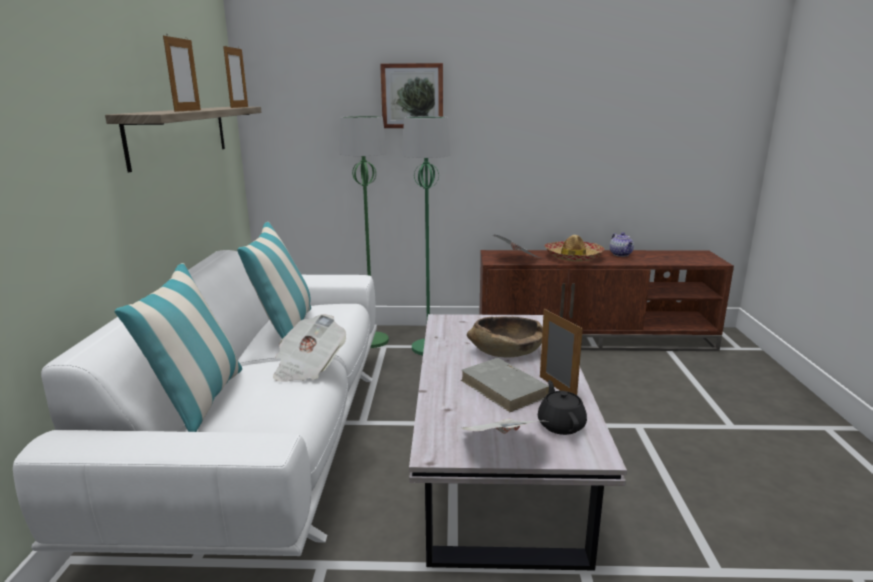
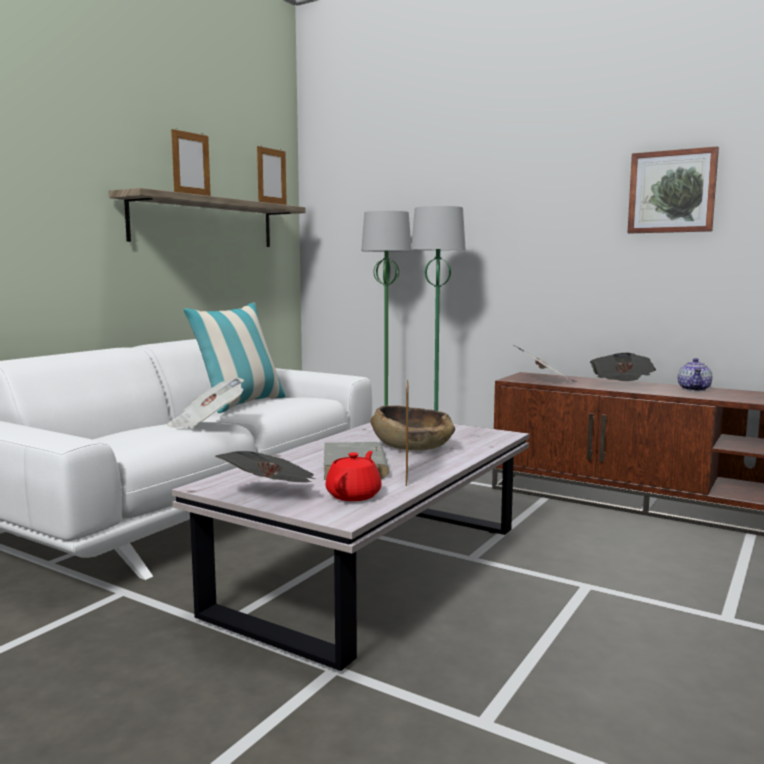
camera: 30 degrees right, 10 degrees down
pillow [114,263,242,432] -> none
picture [380,63,443,128] -> picture moved to [628,146,719,233]
black teapot [538,380,587,435] -> red teapot [326,451,382,501]
hat [545,235,605,261] -> newspaper [590,353,656,381]

